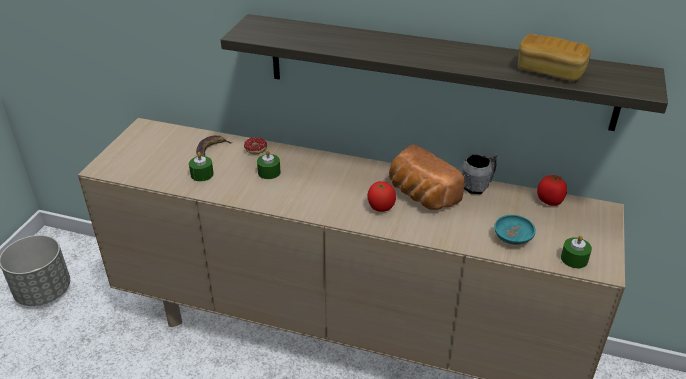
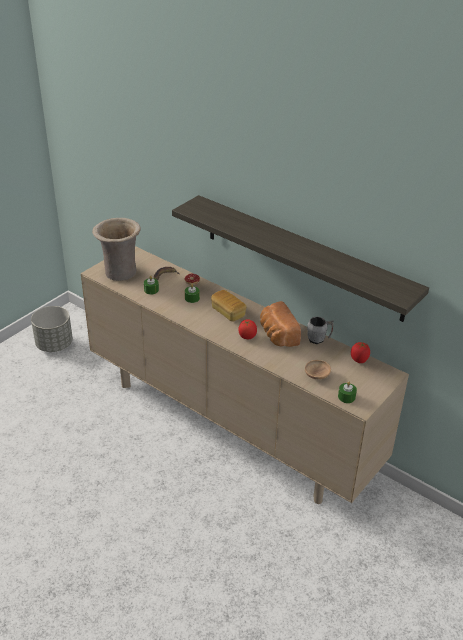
camera: 20 degrees right, 0 degrees up
turquoise bowl [495,215,536,245] -> brown bowl [305,360,331,379]
bread [518,34,591,81] -> bread moved to [211,290,247,321]
none -> beige vase [92,218,141,281]

